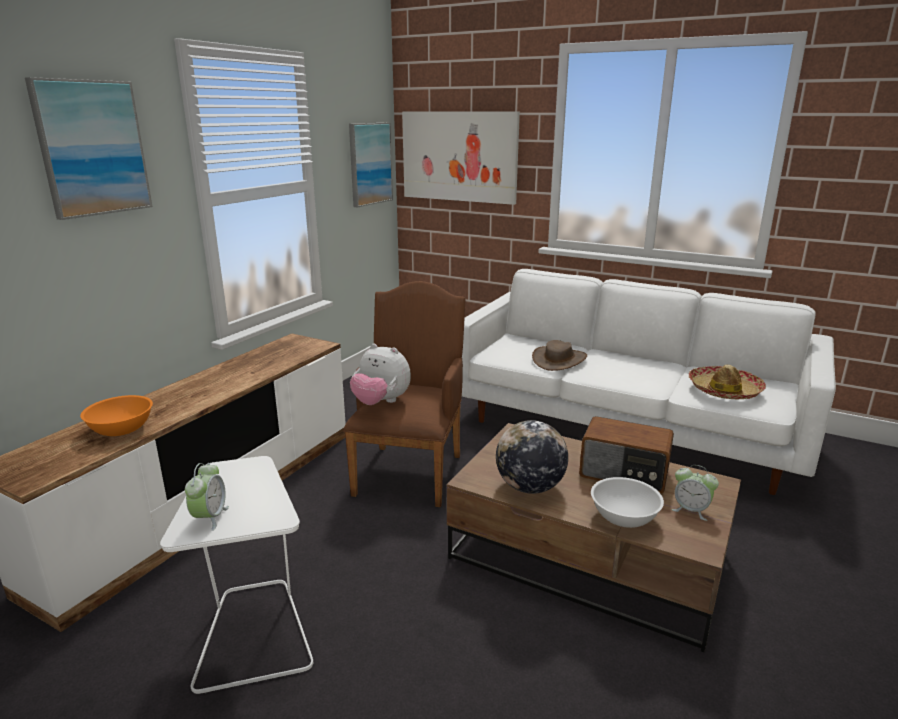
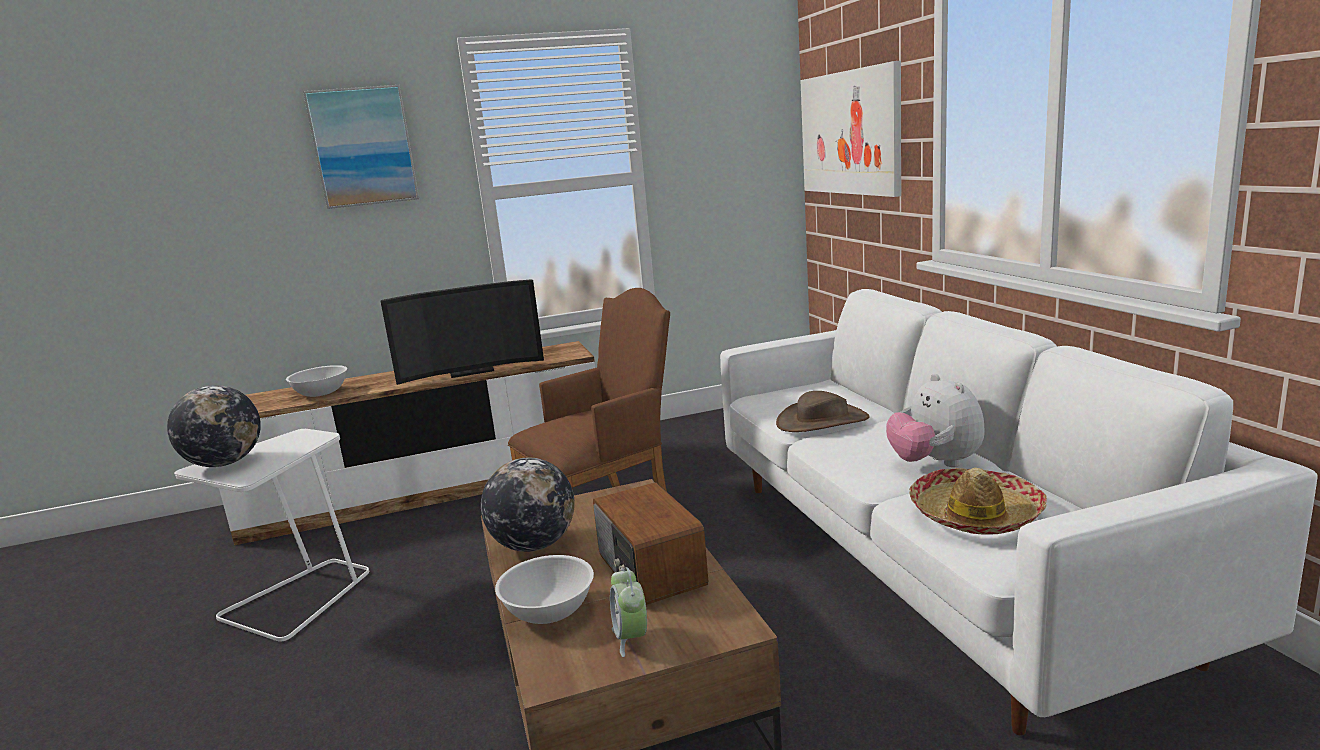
camera: 45 degrees right, 5 degrees down
orange bowl [80,395,153,436] -> white bowl [286,365,347,397]
alarm clock [185,463,229,531] -> globe [167,385,261,467]
picture [349,123,393,207] -> none
plush toy [350,344,411,405] -> plush toy moved to [886,374,985,467]
none -> television [381,279,544,385]

